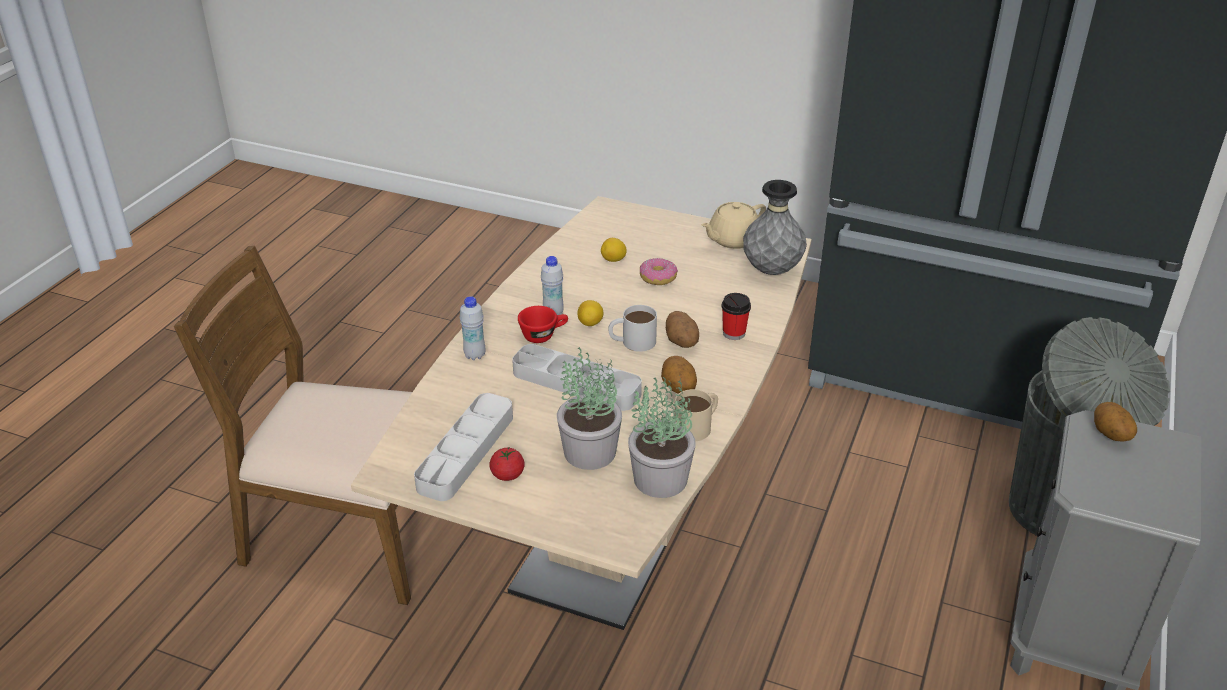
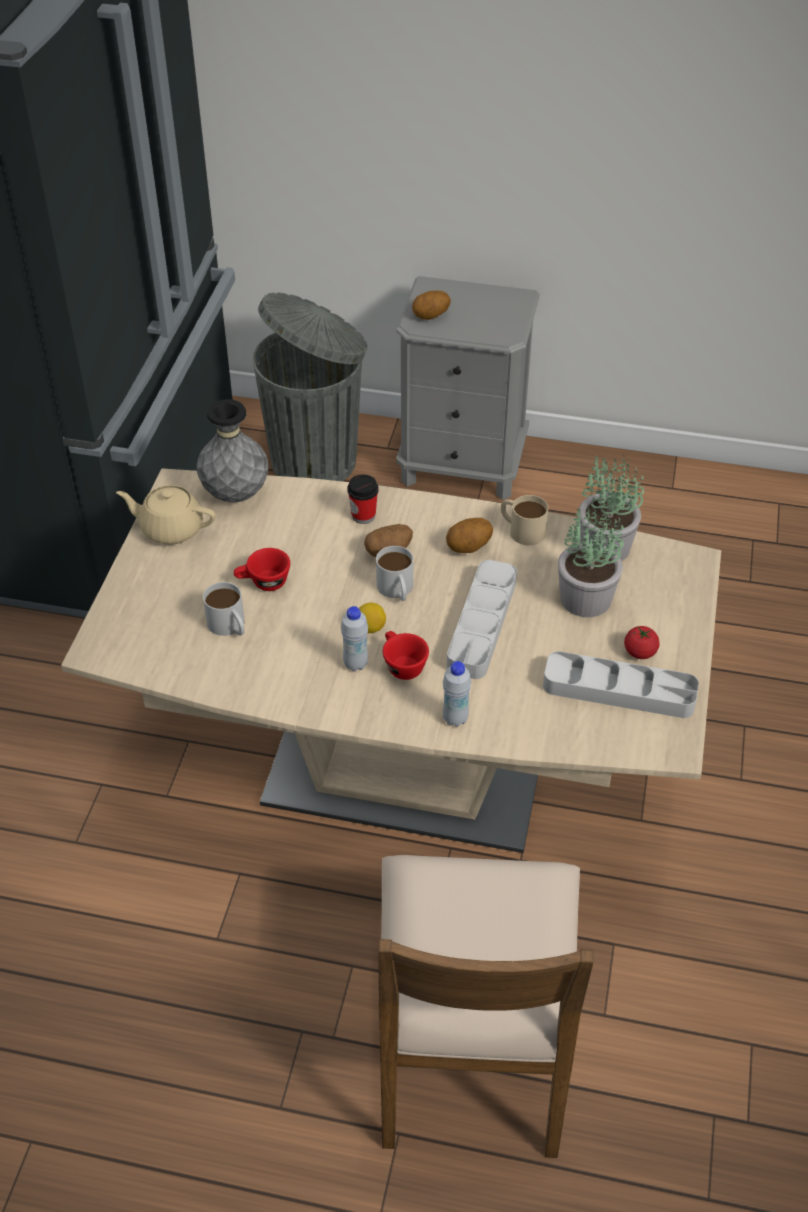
camera: 100 degrees left, 10 degrees up
lemon [601,238,627,262] -> white mug [203,582,245,636]
donut [640,258,678,285] -> red cup [234,548,290,591]
beige teapot [701,202,766,249] -> beige teapot turned 150 degrees clockwise [116,485,216,545]

